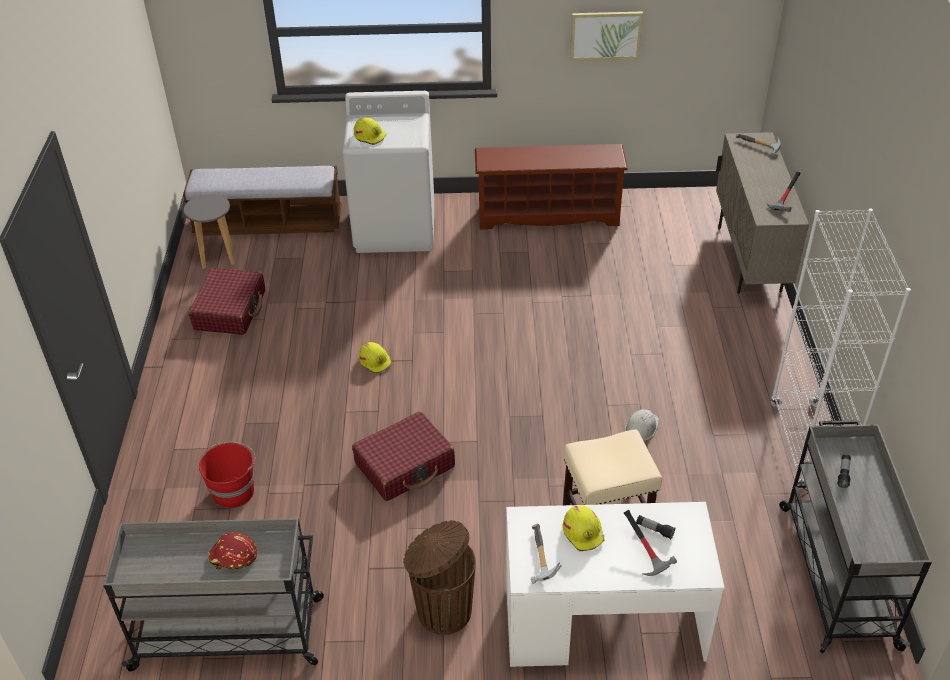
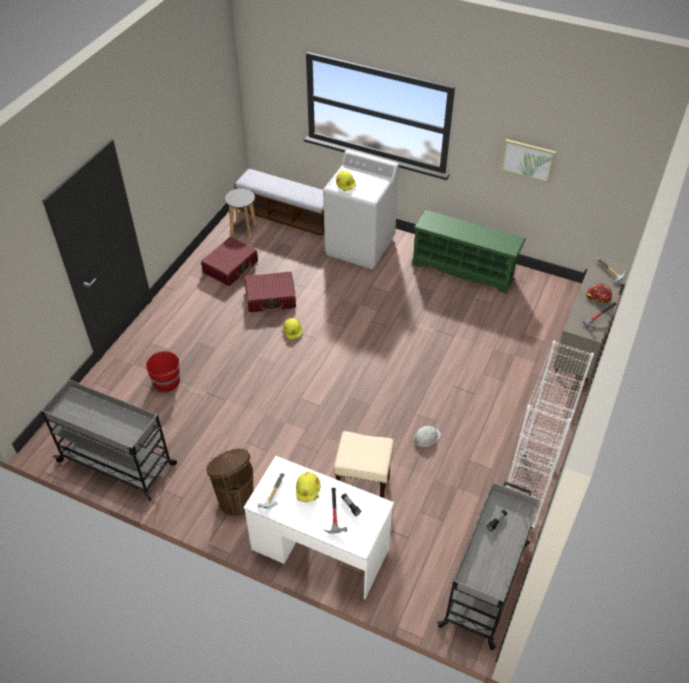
camera: 25 degrees right, 5 degrees up
red hard hat [208,532,257,570] -> red hard hat moved to [585,284,612,303]
red suitcase [352,411,455,501] -> red suitcase moved to [245,272,296,312]
brown shoe rack [475,144,628,230] -> green shoe rack [413,210,526,294]

